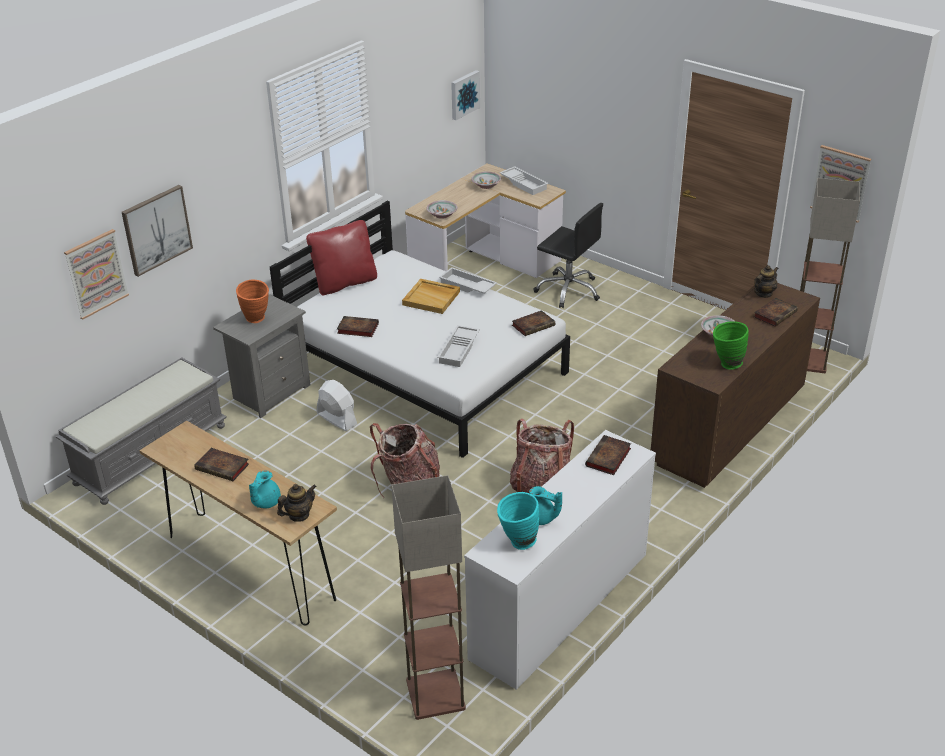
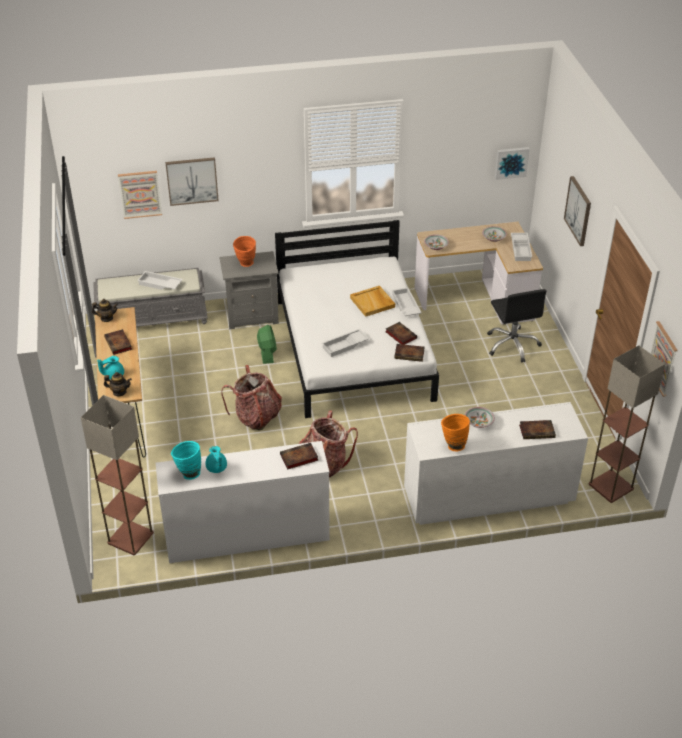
camera: 40 degrees right, 5 degrees up
red pillow [306,220,377,296] -> none
white fan [317,380,357,431] -> green fan [257,325,277,364]
book [337,316,379,337] -> book moved to [386,322,417,345]
brown dresser [651,283,820,488] -> white dresser [404,402,588,525]
green vase [713,321,749,370] -> orange vase [441,414,470,451]
teapot [754,265,778,298] -> teapot moved to [92,299,118,322]
none -> white tray [137,271,183,290]
none -> picture [564,176,591,246]

